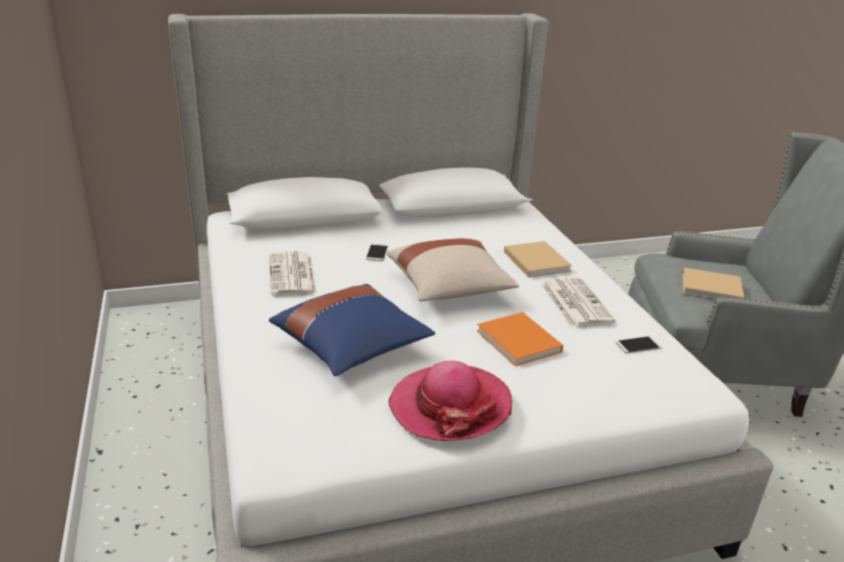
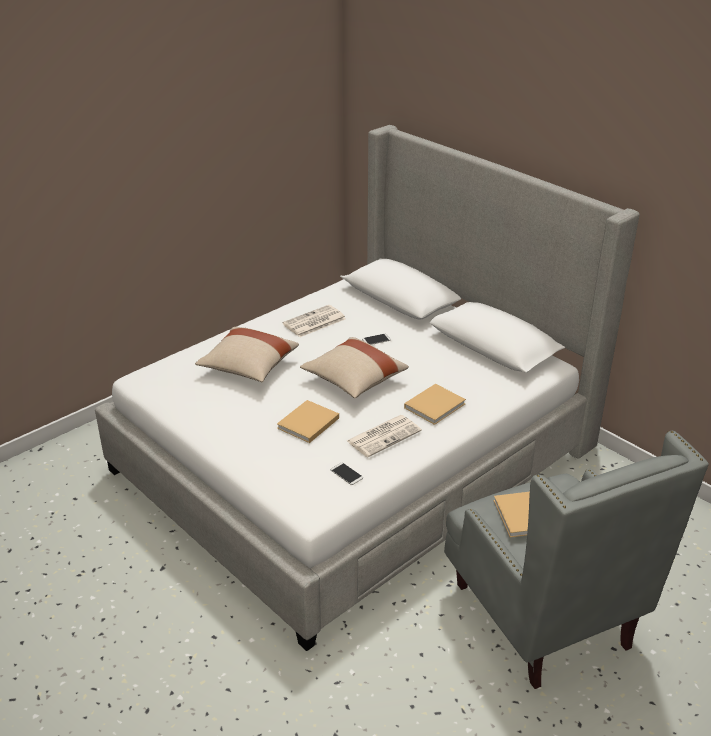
camera: 65 degrees right, 5 degrees up
blue pillow [269,284,435,376] -> beige pillow [195,327,299,382]
hat [388,361,512,441] -> none
orange book [477,312,563,366] -> beige book [277,400,339,443]

